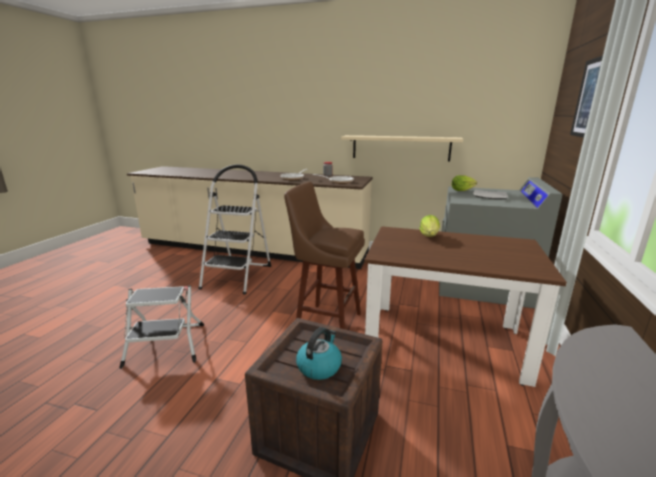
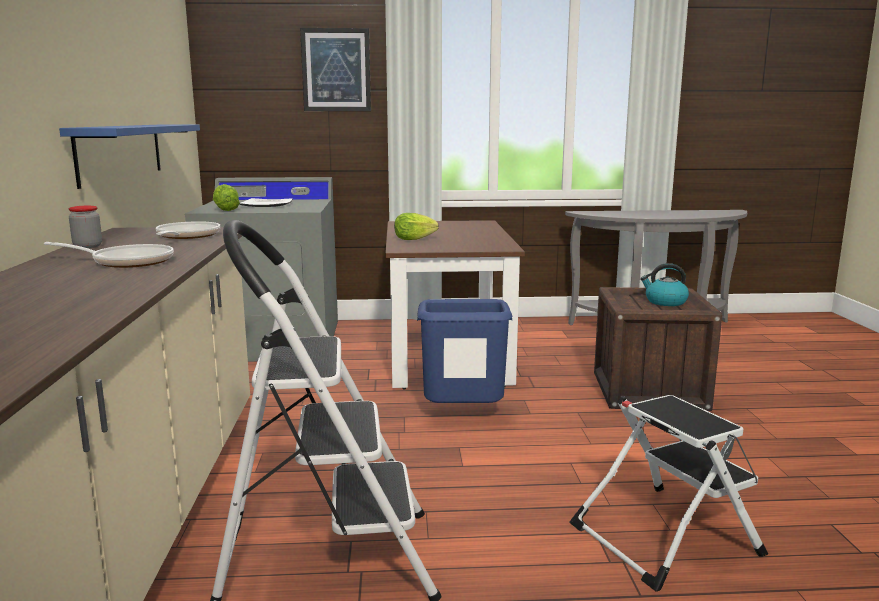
camera: 110 degrees left, 5 degrees down
brown stool [284,182,365,329] -> blue trash can [417,299,512,403]
beige shelf [341,135,463,161] -> blue shelf [59,124,200,189]

